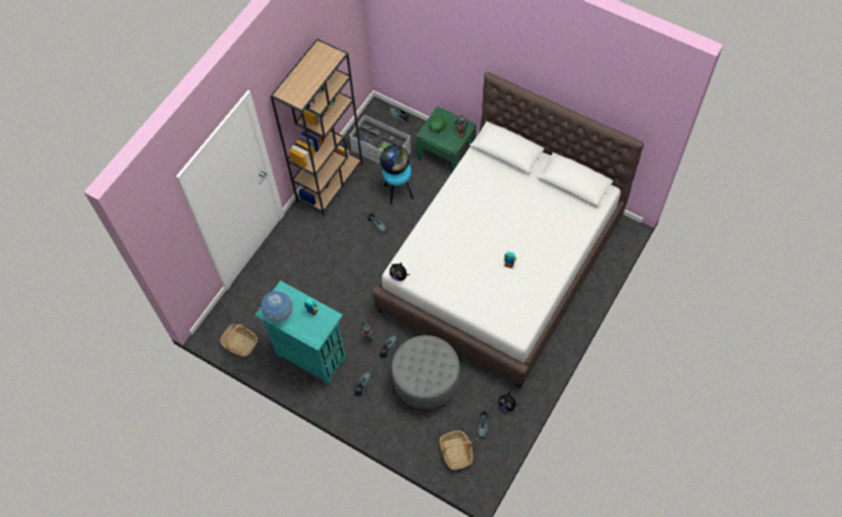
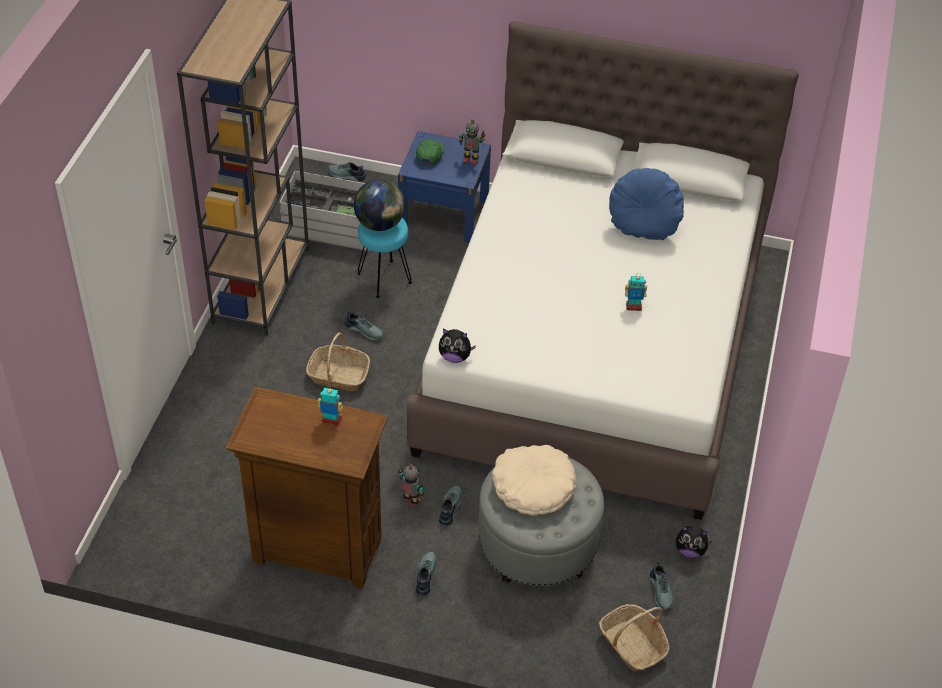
camera: 20 degrees left, 15 degrees down
basket [220,324,258,357] -> basket moved to [306,333,370,391]
turquoise cabinet [255,281,346,384] -> brown cabinet [226,387,388,589]
globe [261,291,293,323] -> none
green nightstand [416,106,476,172] -> blue nightstand [398,131,491,242]
none -> beige pillow [492,445,576,516]
none -> blue pillow [609,168,684,240]

